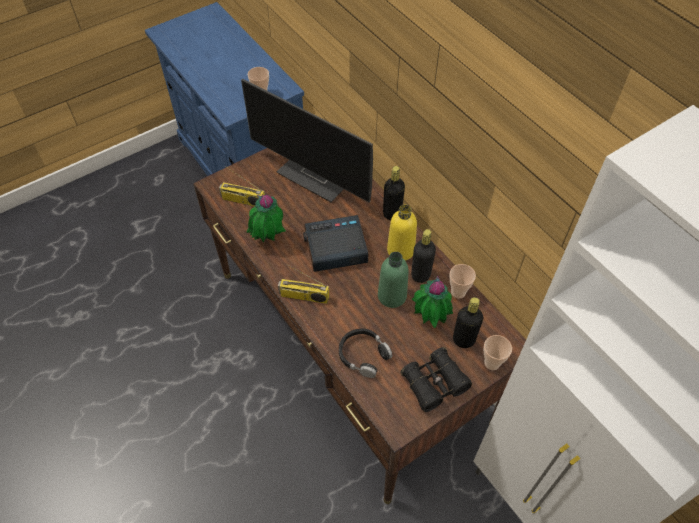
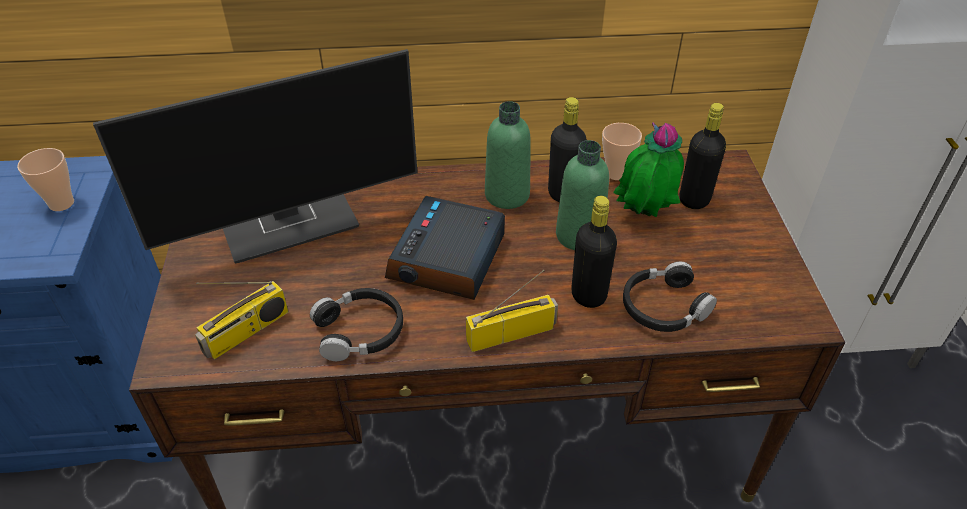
camera: 60 degrees left, 10 degrees down
potted plant [246,195,286,243] -> black headphones [310,288,403,361]
radio [278,264,329,304] -> radio turned 150 degrees counterclockwise [466,270,558,352]
black bottle [383,166,405,220] -> black bottle moved to [571,196,617,308]
yellow bottle [387,205,417,261] -> green bottle [485,101,531,209]
black binoculars [400,347,472,412] -> none
cup [484,335,512,370] -> none

